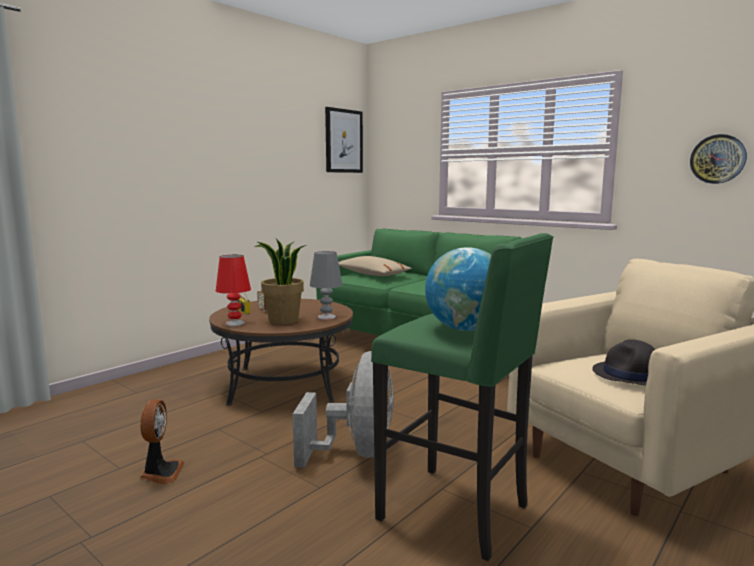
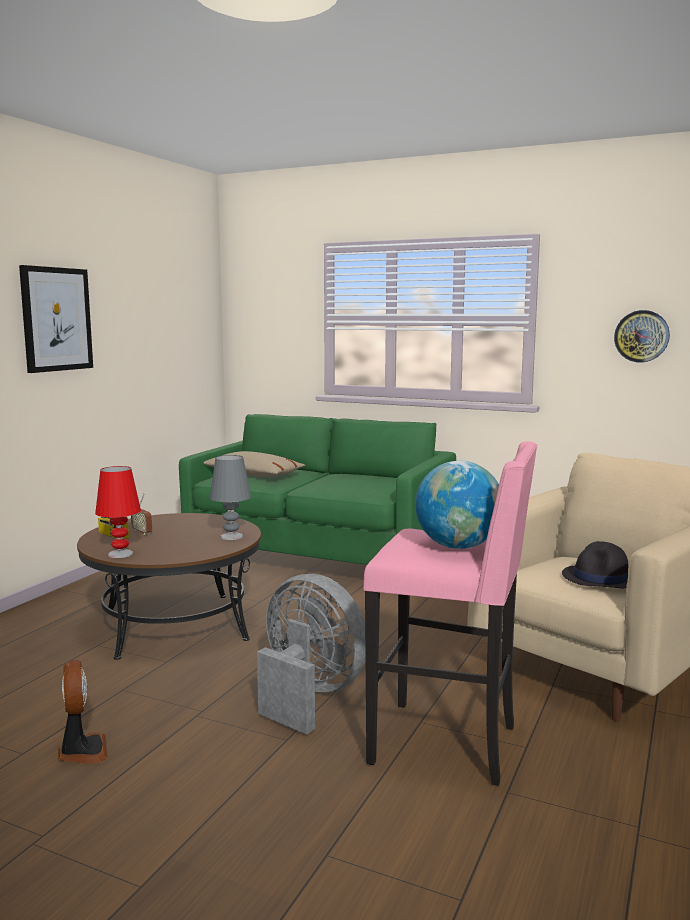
camera: 15 degrees left, 0 degrees up
potted plant [254,239,306,325] -> none
grey fan [293,351,394,468] -> grey fan turned 45 degrees counterclockwise [257,574,366,734]
picture [325,107,363,173] -> picture moved to [19,265,93,373]
green stool [371,233,554,561] -> pink stool [363,441,538,786]

